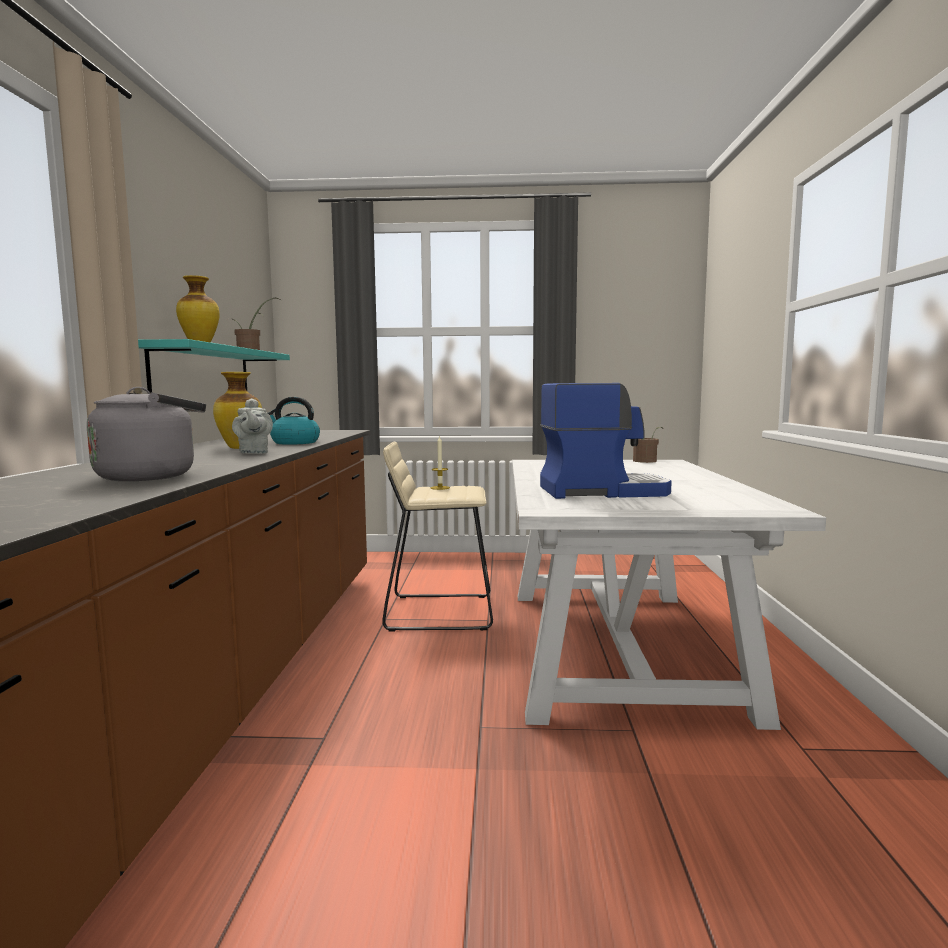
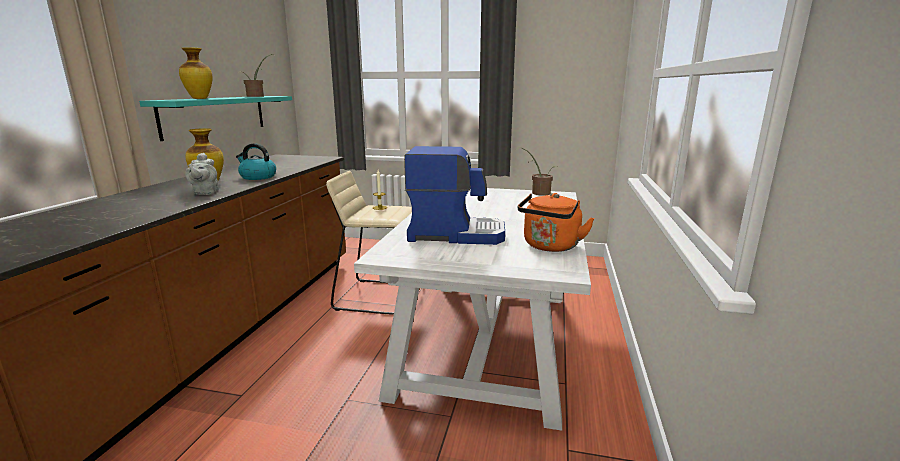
camera: 10 degrees right, 10 degrees up
grey kettle [87,387,206,481] -> none
none -> orange kettle [518,193,595,252]

